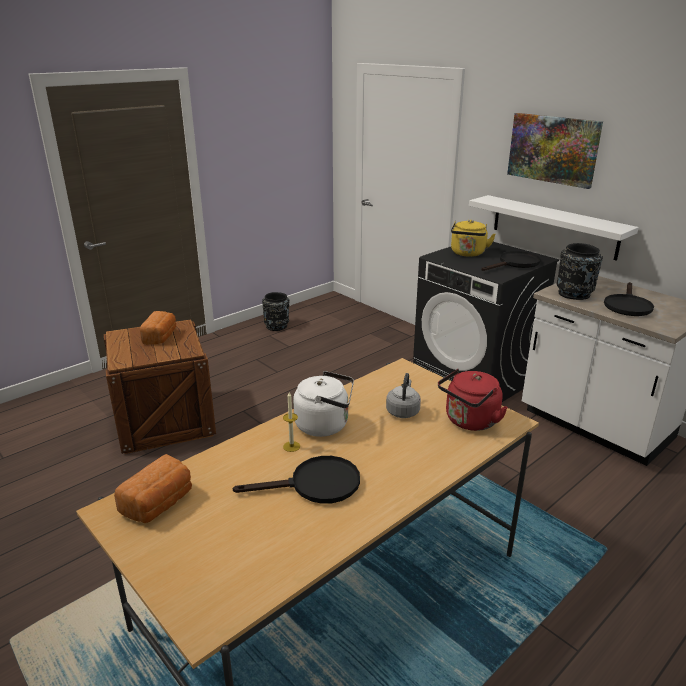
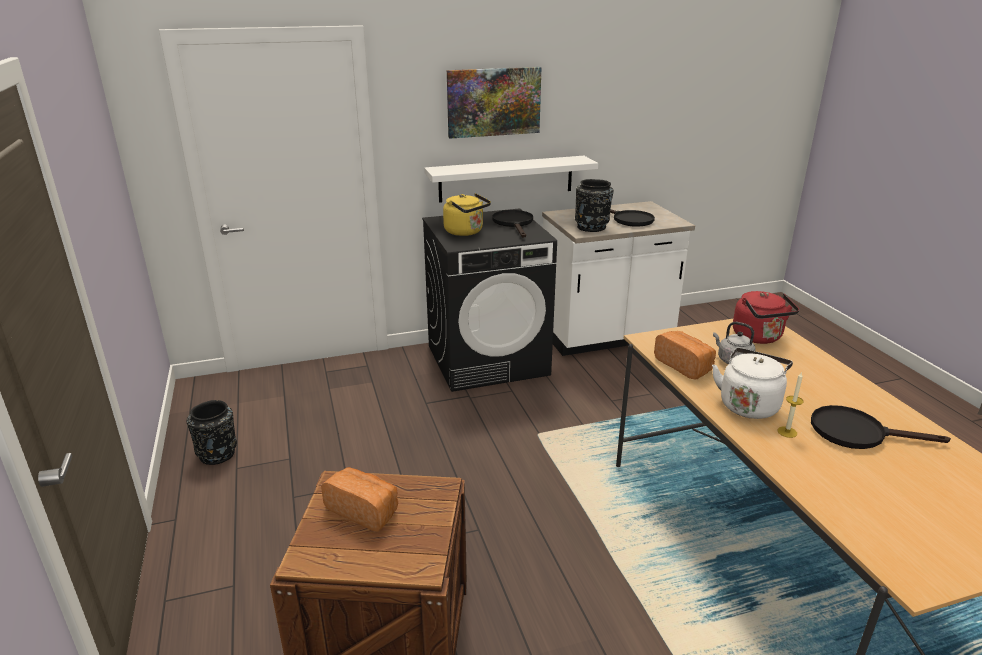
camera: 65 degrees left, 0 degrees up
bread [114,454,192,523] -> bread moved to [654,331,716,379]
black frying pan [233,456,360,504] -> black frying pan turned 90 degrees counterclockwise [811,405,951,449]

